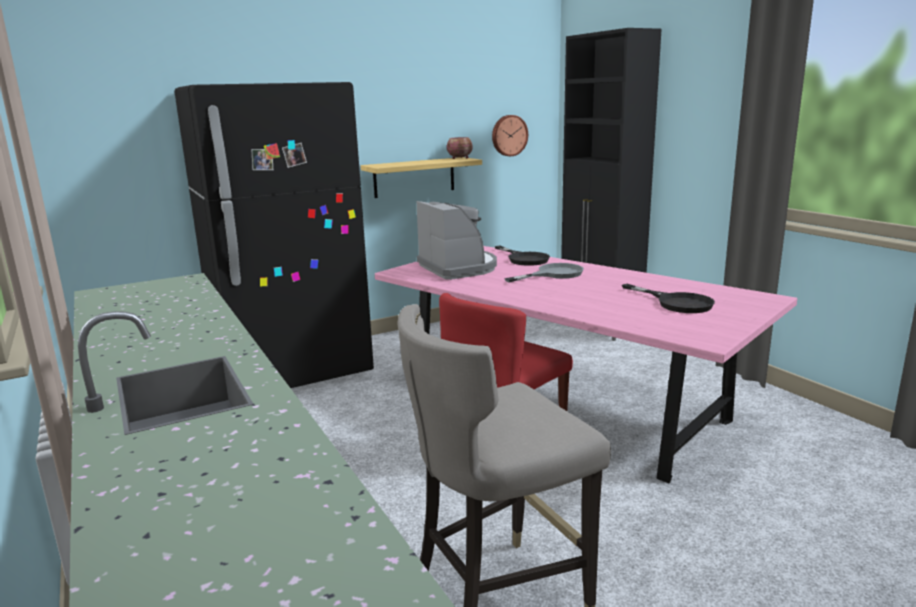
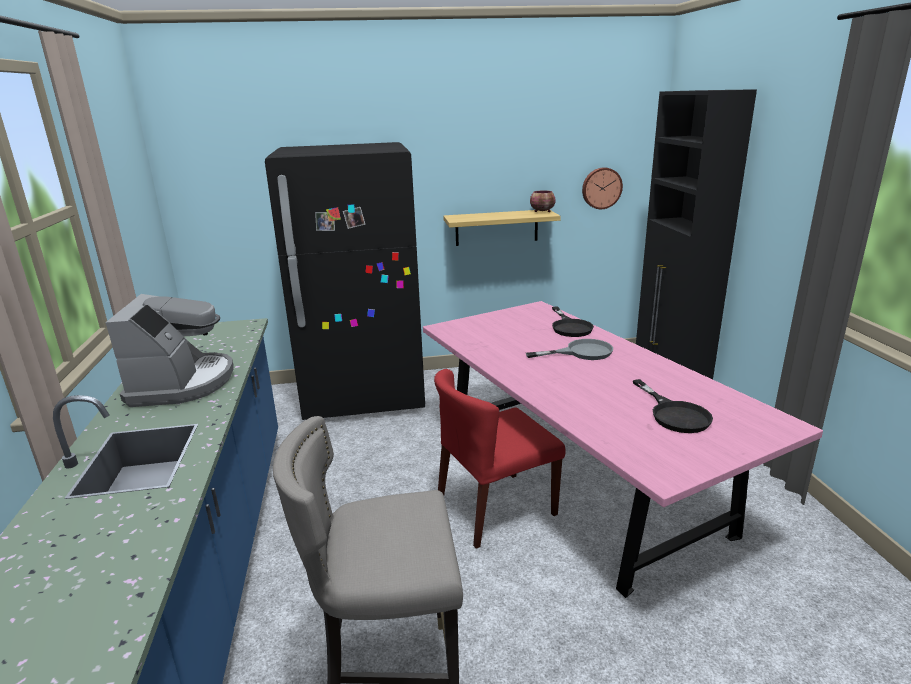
camera: 20 degrees right, 5 degrees up
coffee machine [417,201,497,280] -> coffee machine moved to [105,294,234,407]

